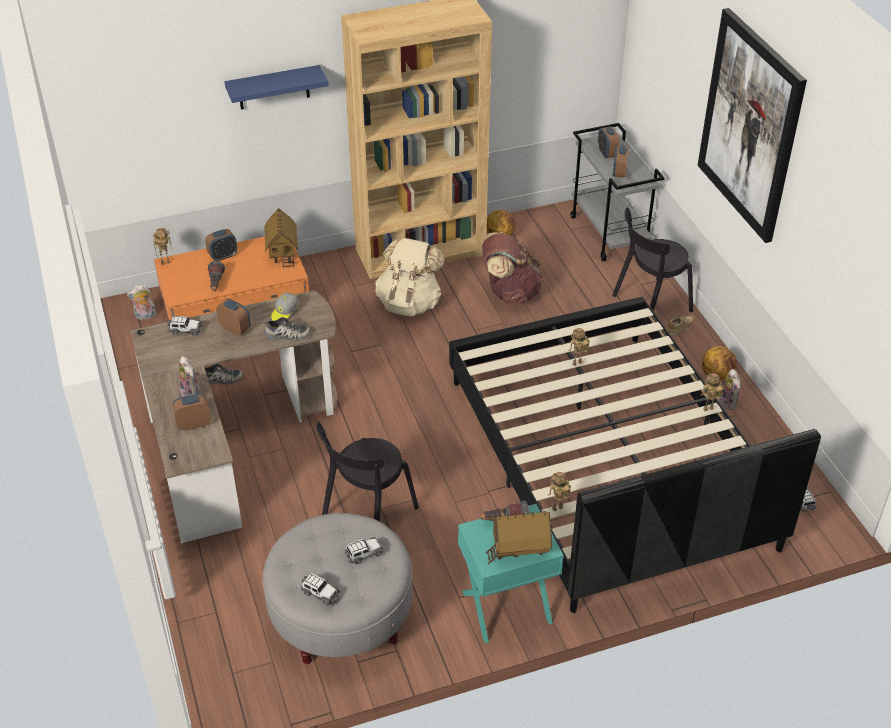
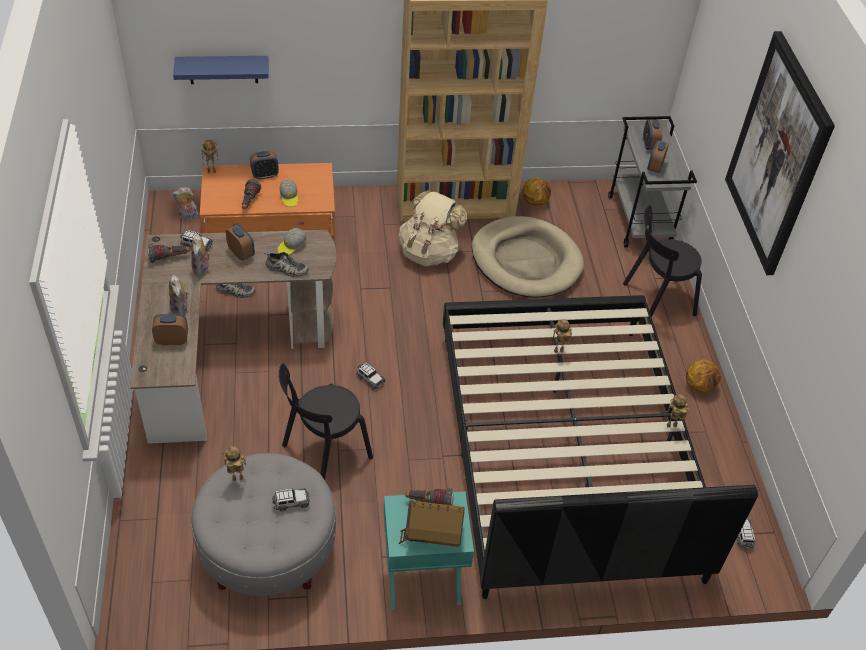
camera: 10 degrees right, 5 degrees up
blue shelf [224,65,328,109] -> blue shelf moved to [173,56,269,84]
toy house [264,208,298,268] -> none
toy car [301,573,340,606] -> toy car moved to [356,363,386,390]
brown backpack [482,232,543,304] -> beige dog bed [472,216,584,298]
toy robot [547,472,571,511] -> toy robot moved to [222,446,246,481]
beige shoe [667,316,694,336] -> none
plush toy [719,369,741,410] -> plush toy moved to [191,234,210,276]
none -> flashlight [148,244,190,263]
none -> cap [280,180,298,207]

